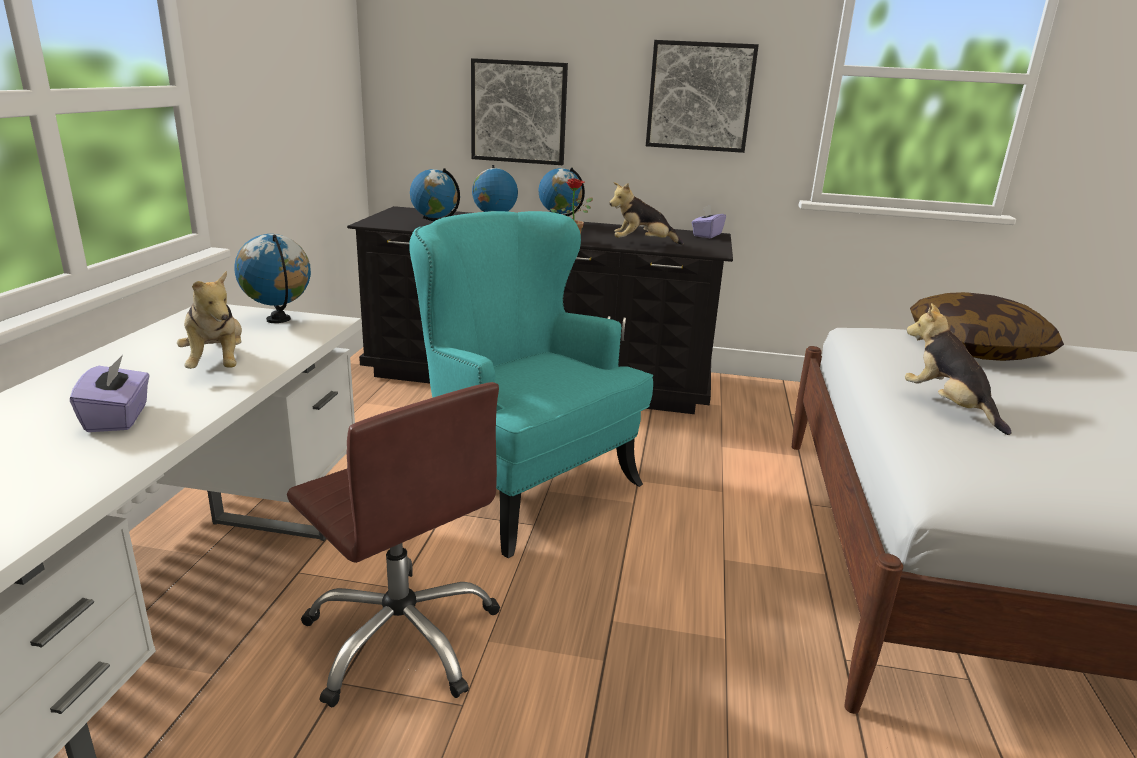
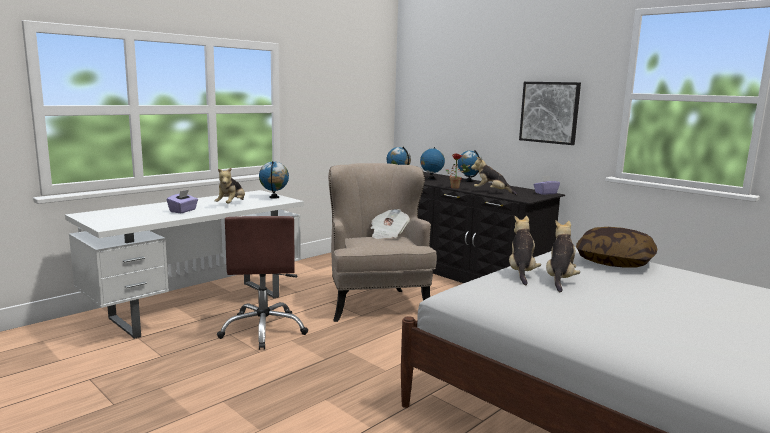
camera: 35 degrees right, 10 degrees down
turquoise armchair [409,211,653,558] -> beige armchair [328,163,437,322]
picture [471,58,568,165] -> none
none -> newspaper [371,209,410,239]
none -> plush toy [546,220,580,292]

